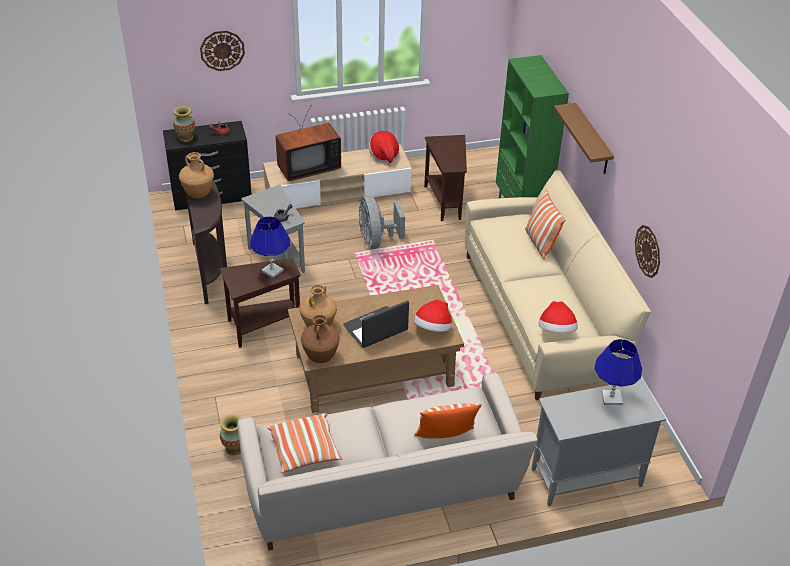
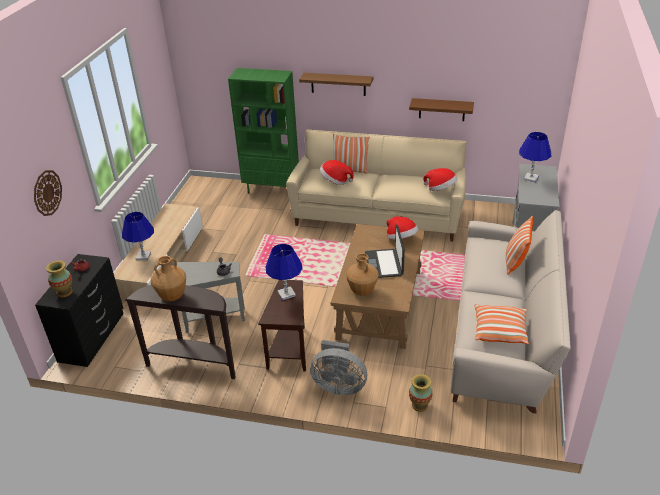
camera: 60 degrees left, 5 degrees down
television [276,106,341,181] -> blue table lamp [122,212,154,260]
brown vase [301,315,340,363] -> none
grey fan [359,195,405,249] -> grey fan moved to [310,340,367,395]
hat [369,131,399,166] -> hat moved to [320,160,354,185]
brown side table [424,135,467,221] -> none
wall clock [635,225,660,278] -> brown shelf [409,98,474,121]

